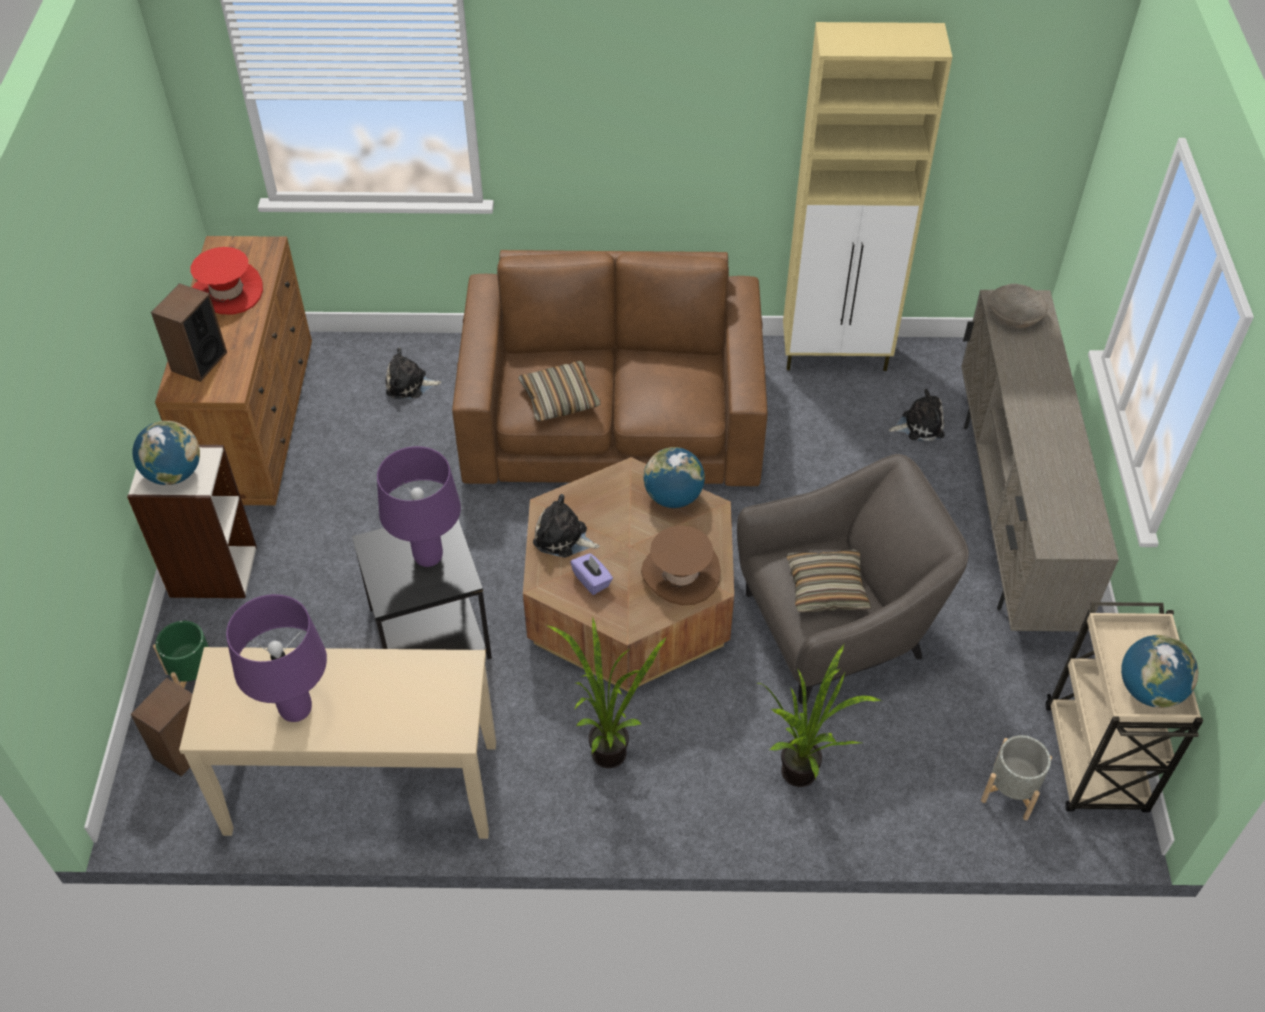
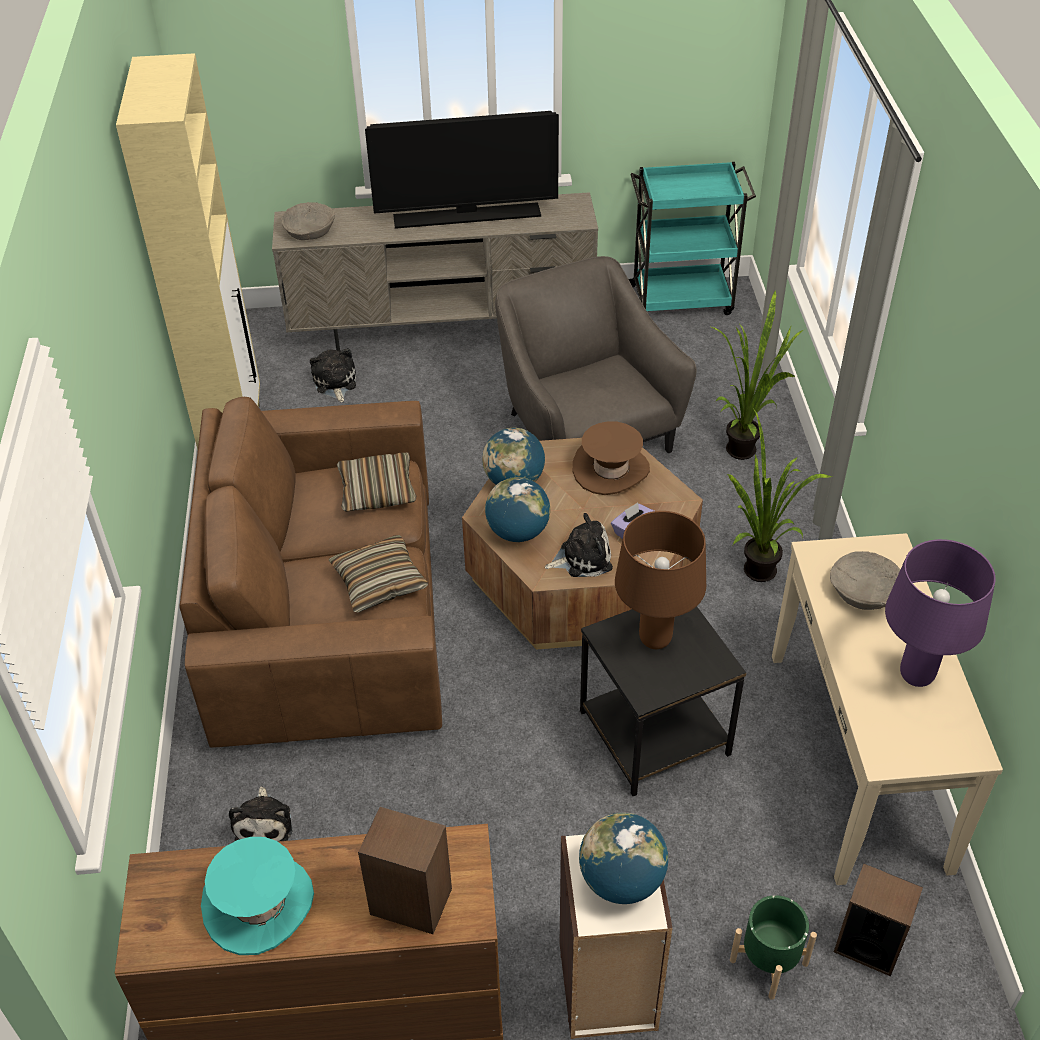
camera: 95 degrees left, 5 degrees down
red hat [191,247,263,315] -> turquoise hat [201,837,314,955]
purple table lamp [377,446,461,567] -> brown table lamp [615,511,706,649]
plush toy [533,494,600,558] -> plush toy turned 120 degrees counterclockwise [545,513,613,577]
pillow [786,549,872,612] -> pillow moved to [337,452,416,512]
grey planter [981,735,1052,820] -> none
beige cart [1045,602,1203,812] -> turquoise cart [629,162,756,315]
globe [1121,635,1198,708] -> globe moved to [485,477,550,542]
none -> television [365,111,559,229]
none -> beige bowl [830,551,901,610]

